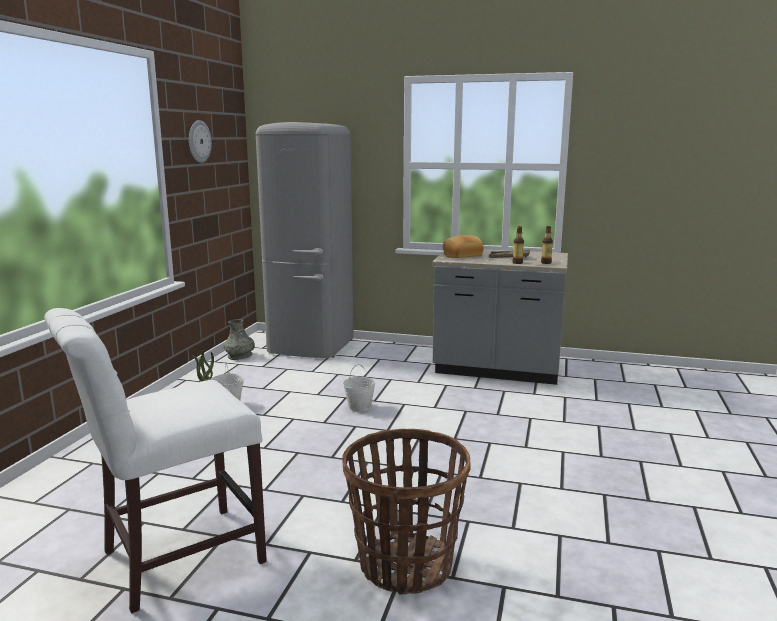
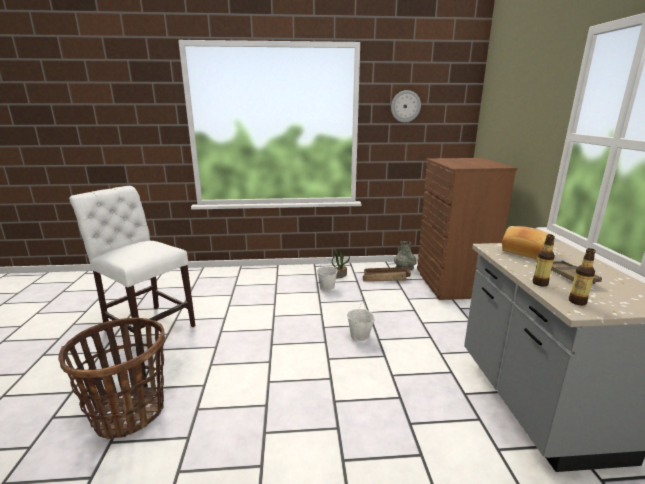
camera: 70 degrees right, 5 degrees up
grey fridge [256,122,354,358] -> brown dresser [417,158,517,300]
none -> crate [363,267,411,281]

